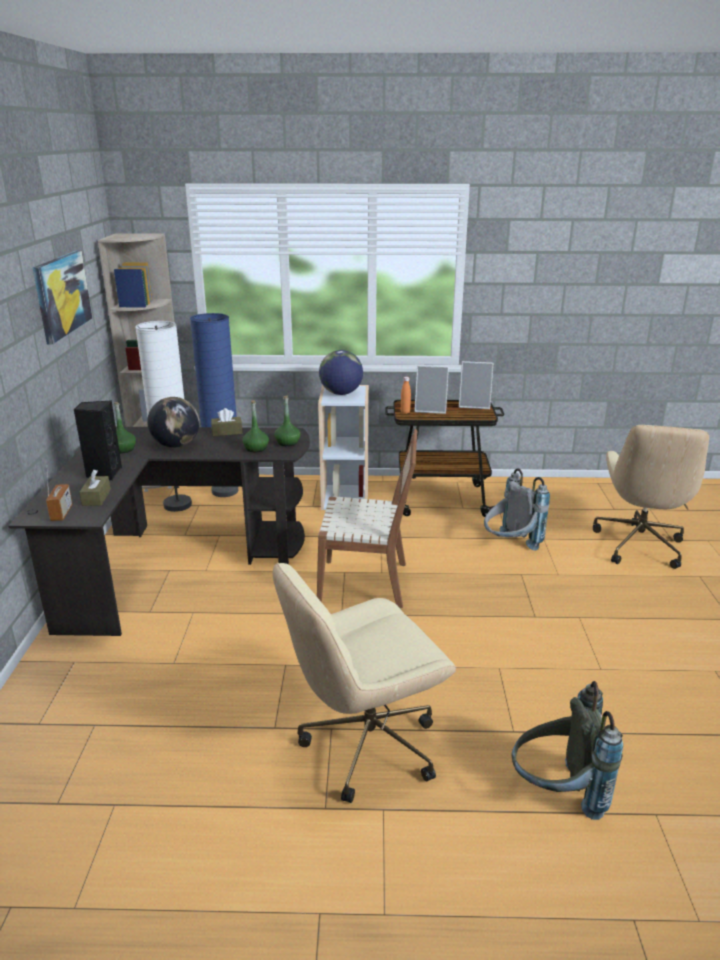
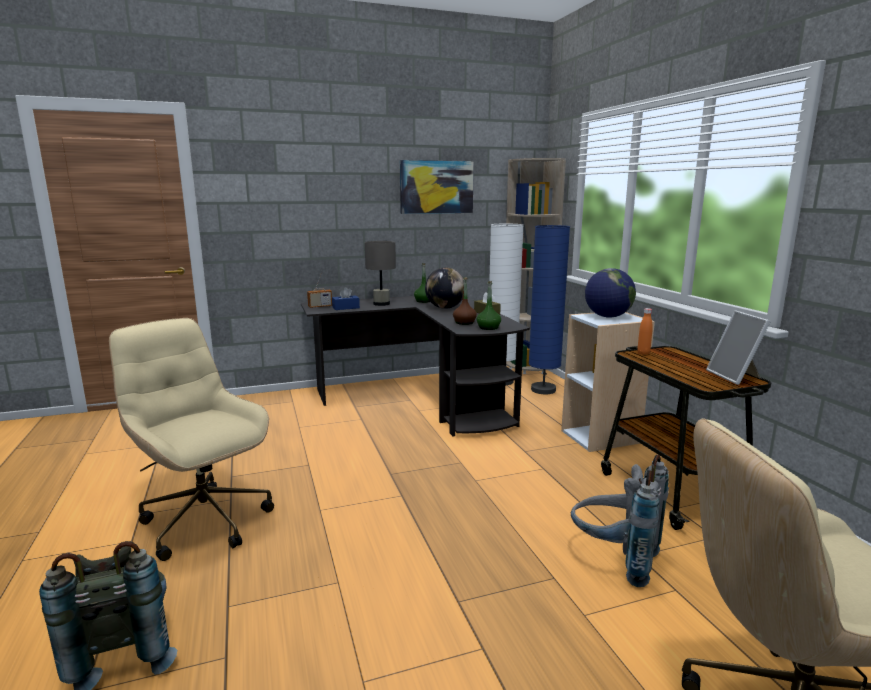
camera: 70 degrees right, 10 degrees down
black speaker [73,400,122,481] -> grey table lamp [365,241,396,306]
brown tissue box [79,470,111,506] -> blue tissue box [332,287,360,310]
green bottle [242,400,269,452] -> brown bottle [453,277,477,325]
chair [317,429,417,608] -> none
picture frame [414,365,449,414] -> none

